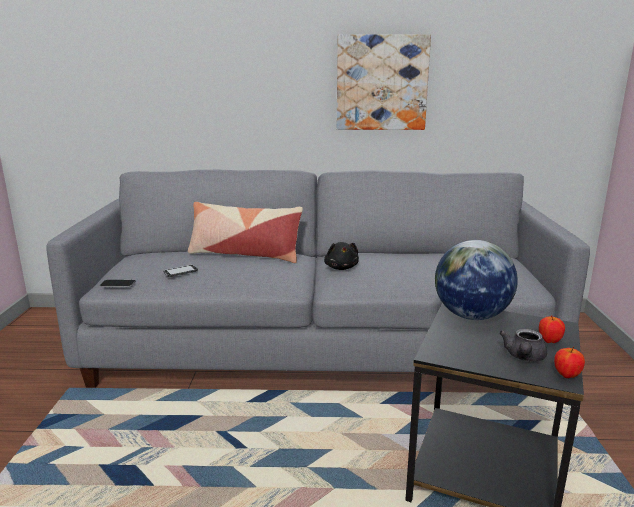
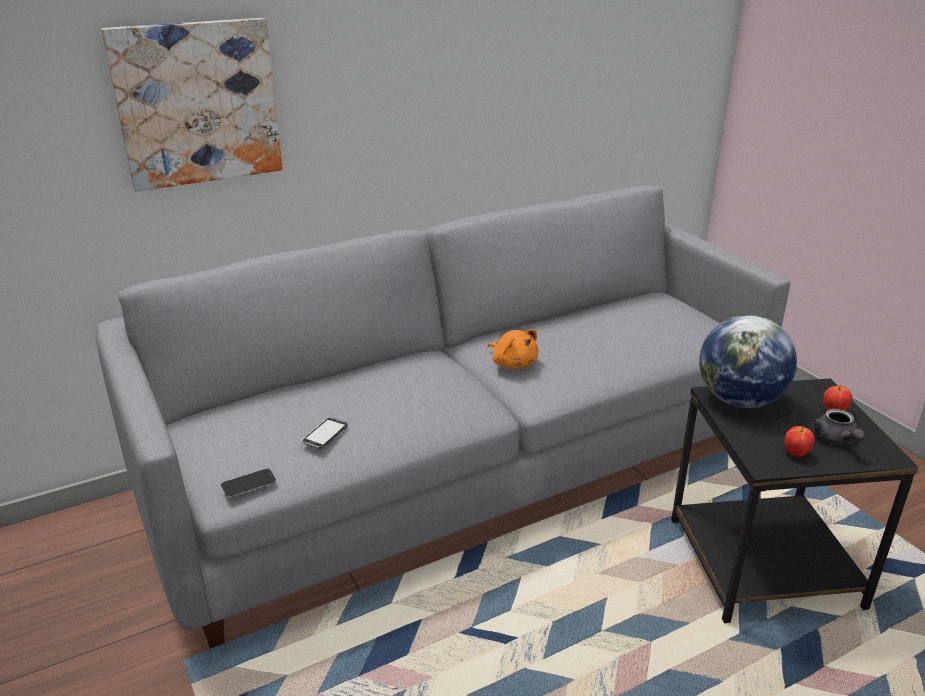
camera: 30 degrees left, 10 degrees up
pillow [188,202,303,263] -> none
black plush toy [324,242,359,270] -> orange plush toy [488,329,538,369]
picture [337,34,431,130] -> picture moved to [101,18,283,192]
apple [554,347,585,378] -> apple moved to [784,425,815,457]

